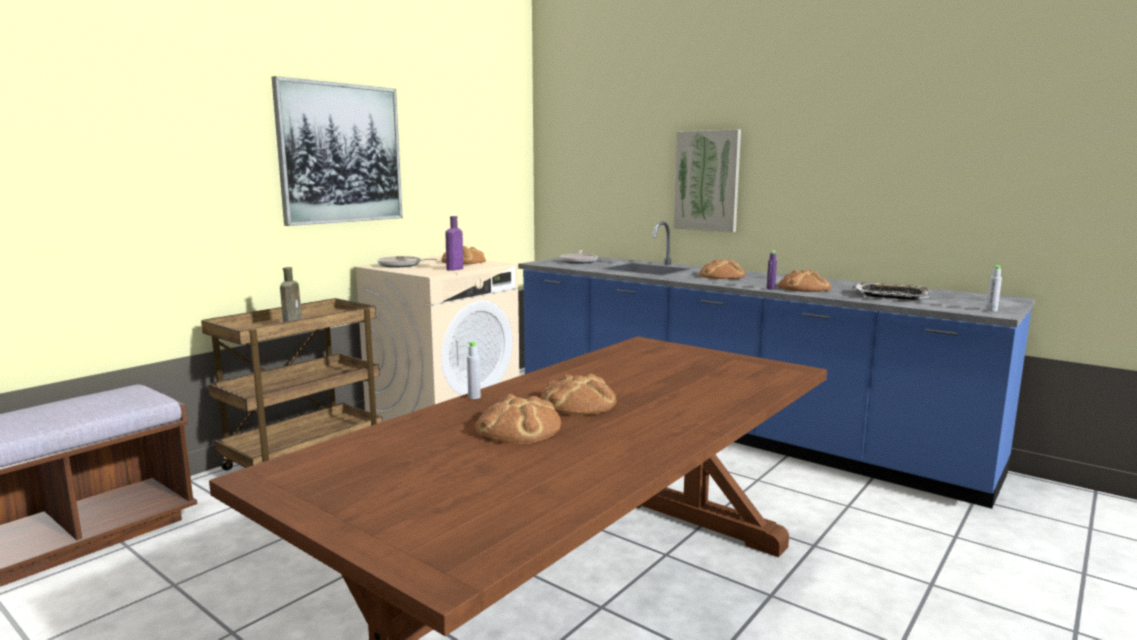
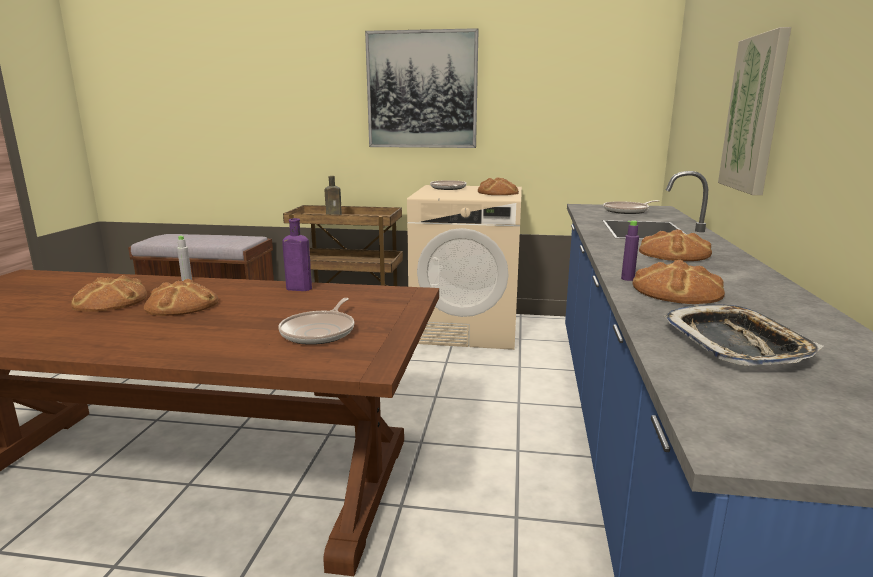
camera: 60 degrees right, 5 degrees up
purple bottle [446,216,463,271] -> purple bottle moved to [282,218,312,291]
grey bottle [986,265,1002,312] -> none
none -> frying pan [278,298,354,345]

